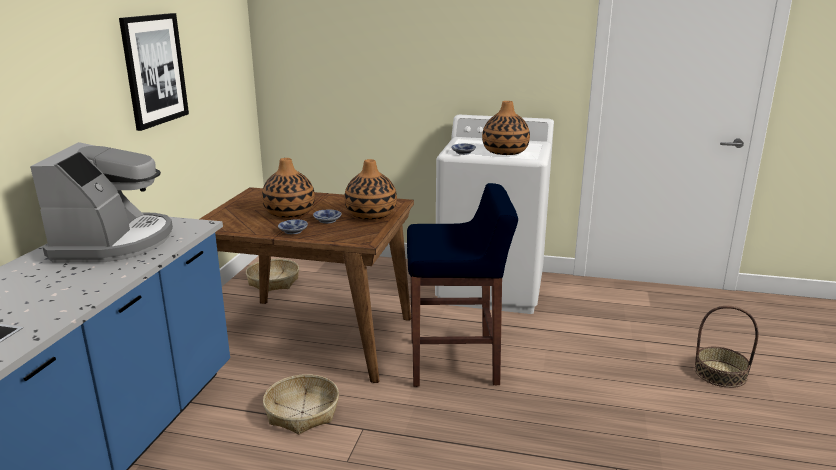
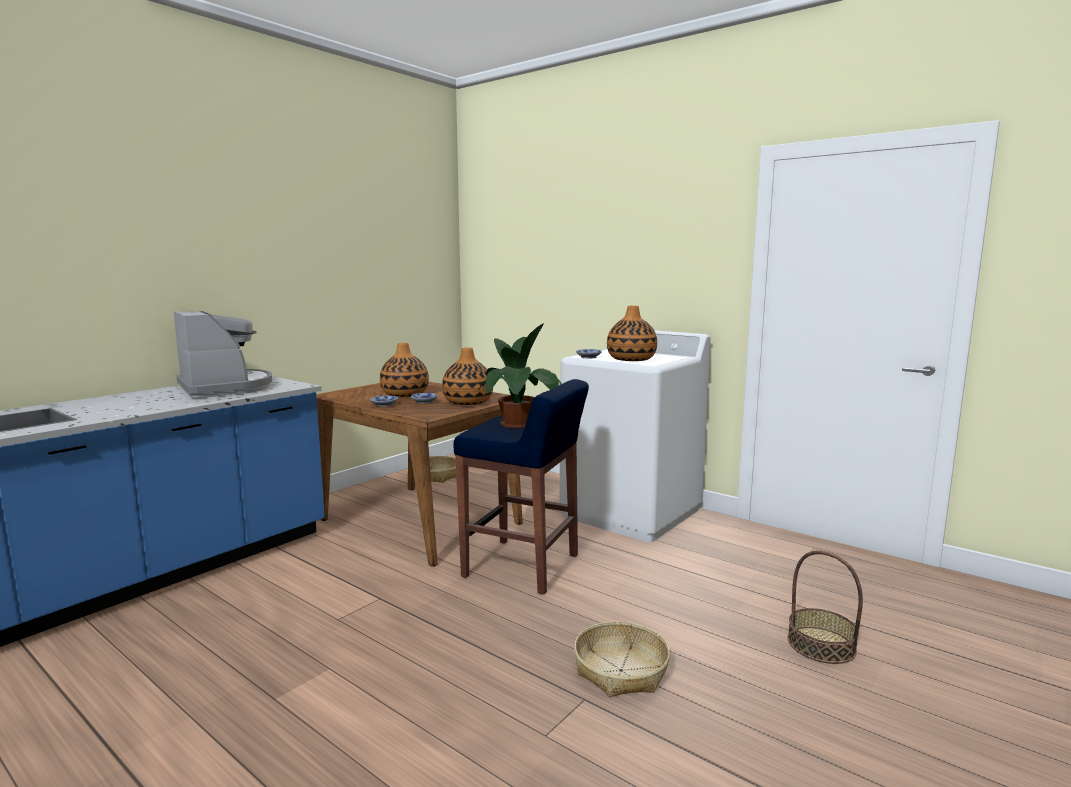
camera: 25 degrees right, 10 degrees down
coffee machine [30,142,173,262] -> coffee machine turned 60 degrees counterclockwise [174,311,272,398]
picture [119,13,189,131] -> none
basket [263,374,339,435] -> basket moved to [574,621,670,697]
none -> potted plant [478,323,561,428]

